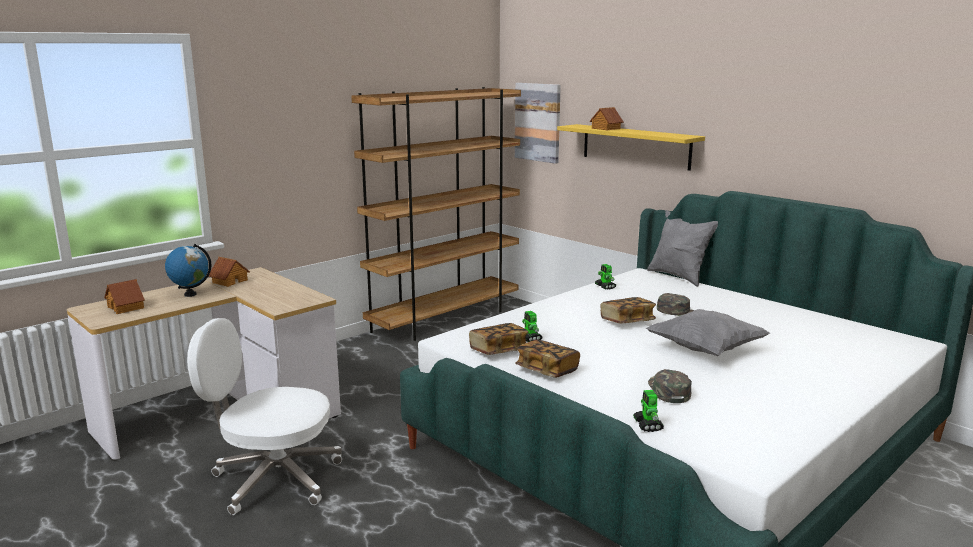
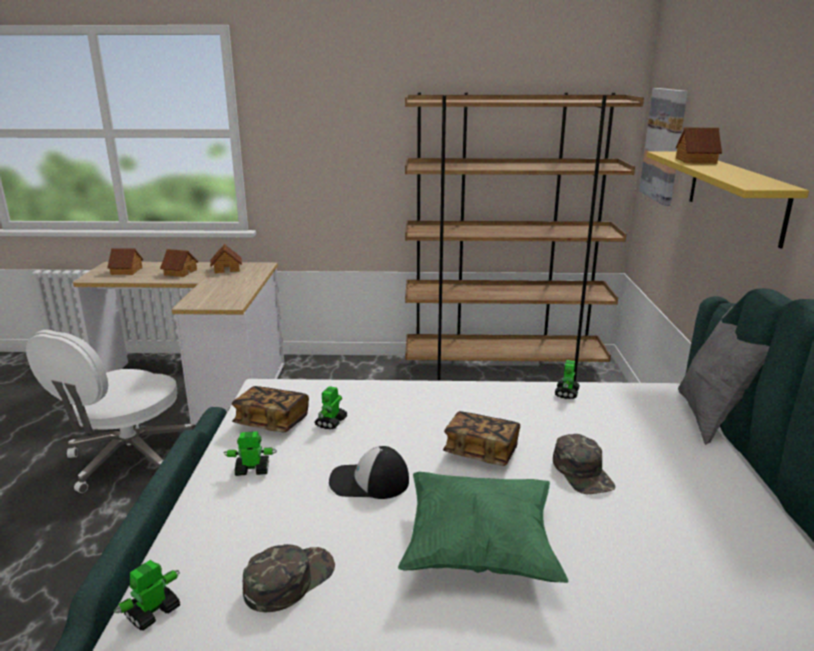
camera: 45 degrees right, 5 degrees up
globe [165,244,211,297] -> toy house [160,249,198,277]
white office chair [187,318,342,515] -> white office chair turned 120 degrees counterclockwise [26,330,192,493]
book [515,339,580,378] -> toy robot [224,431,277,476]
grey pillow [646,309,770,356] -> green pillow [398,471,569,583]
none -> cap [329,446,409,499]

